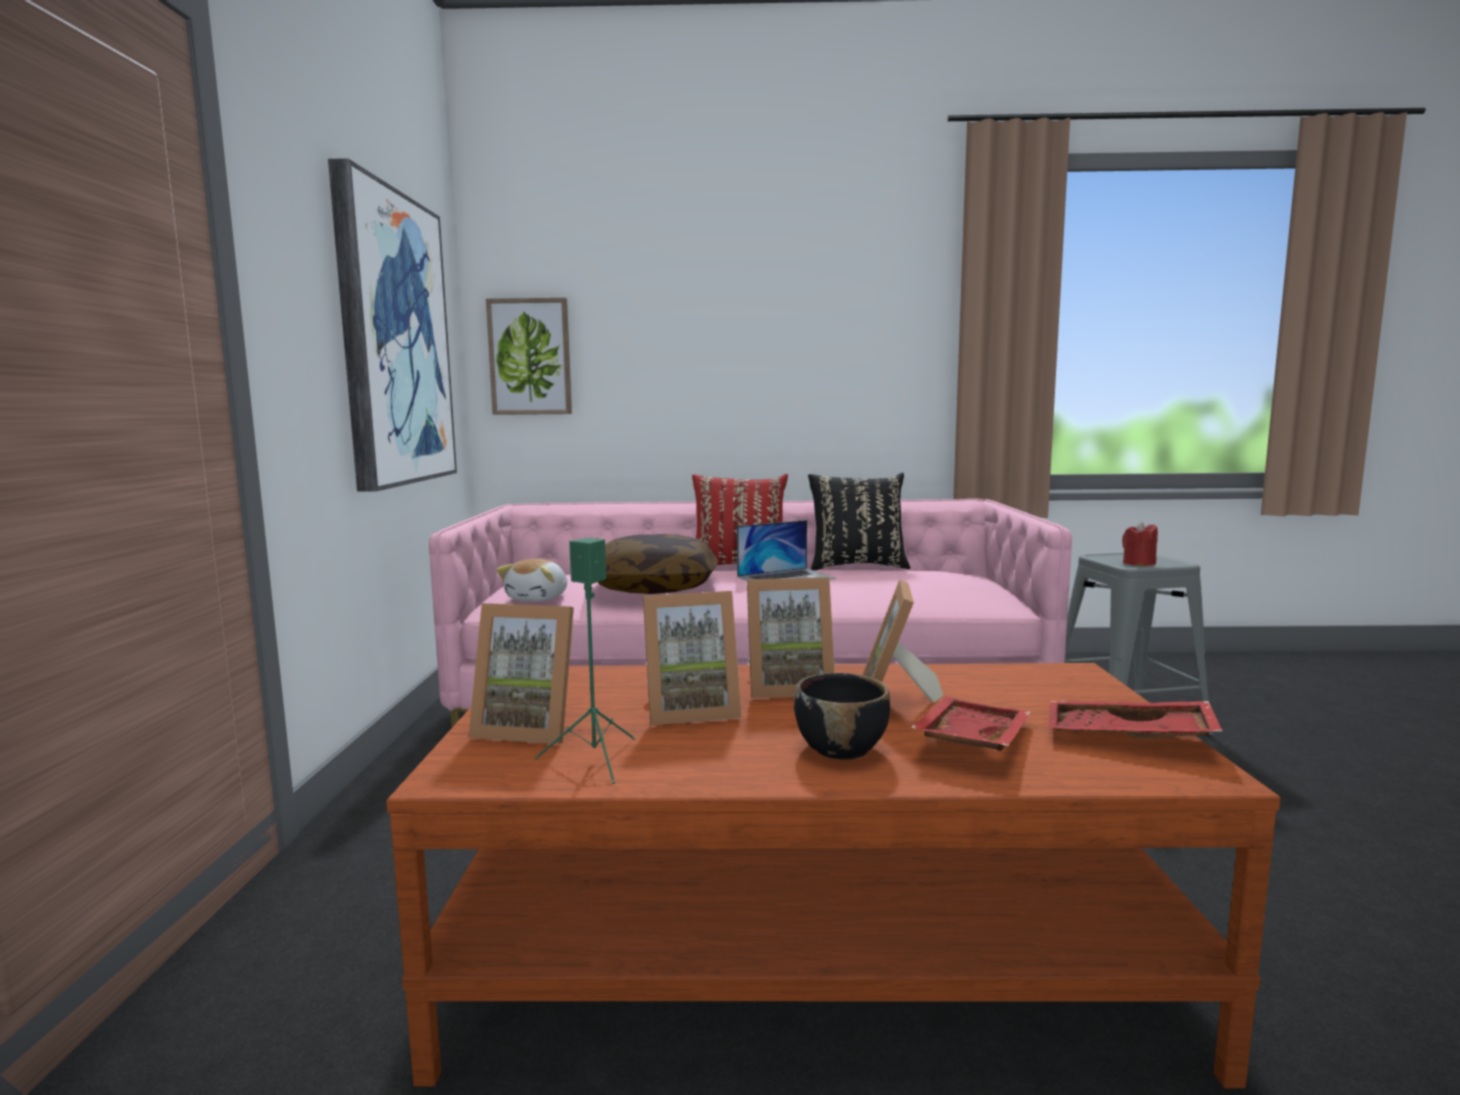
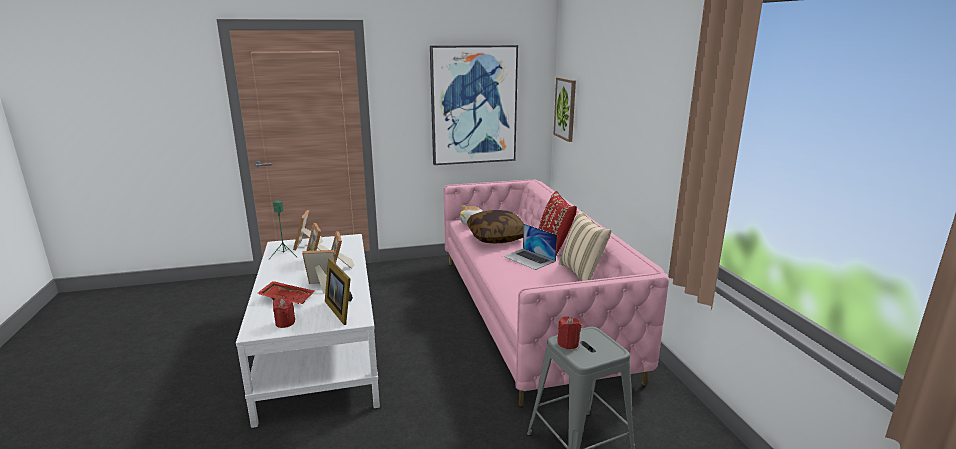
camera: 75 degrees right, 10 degrees up
brown coffee table [386,663,1281,1088] -> white coffee table [236,234,380,428]
black bowl [794,673,890,760] -> none
black pillow [808,473,910,570] -> beige pillow [559,210,611,281]
red tray [1048,701,1223,739] -> red candle [273,298,295,328]
none -> picture frame [325,258,353,325]

